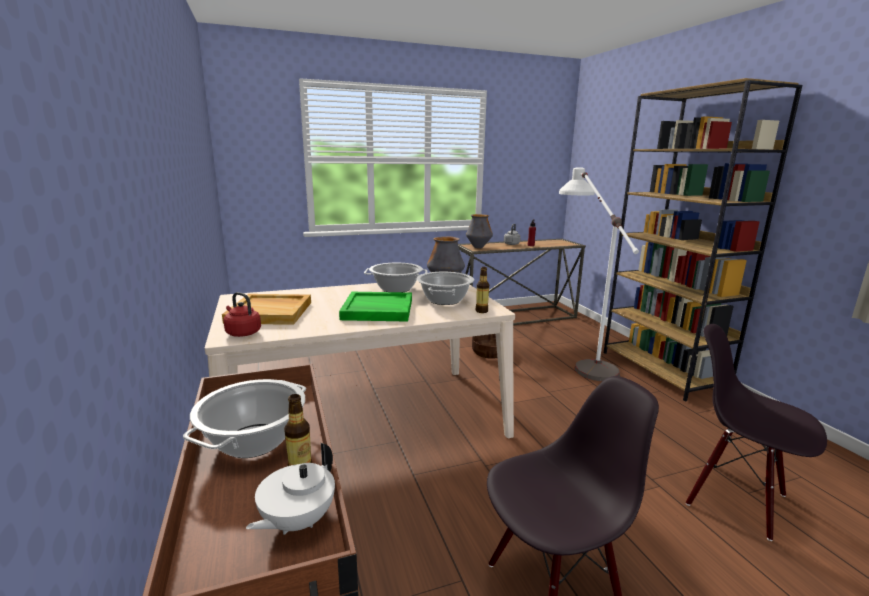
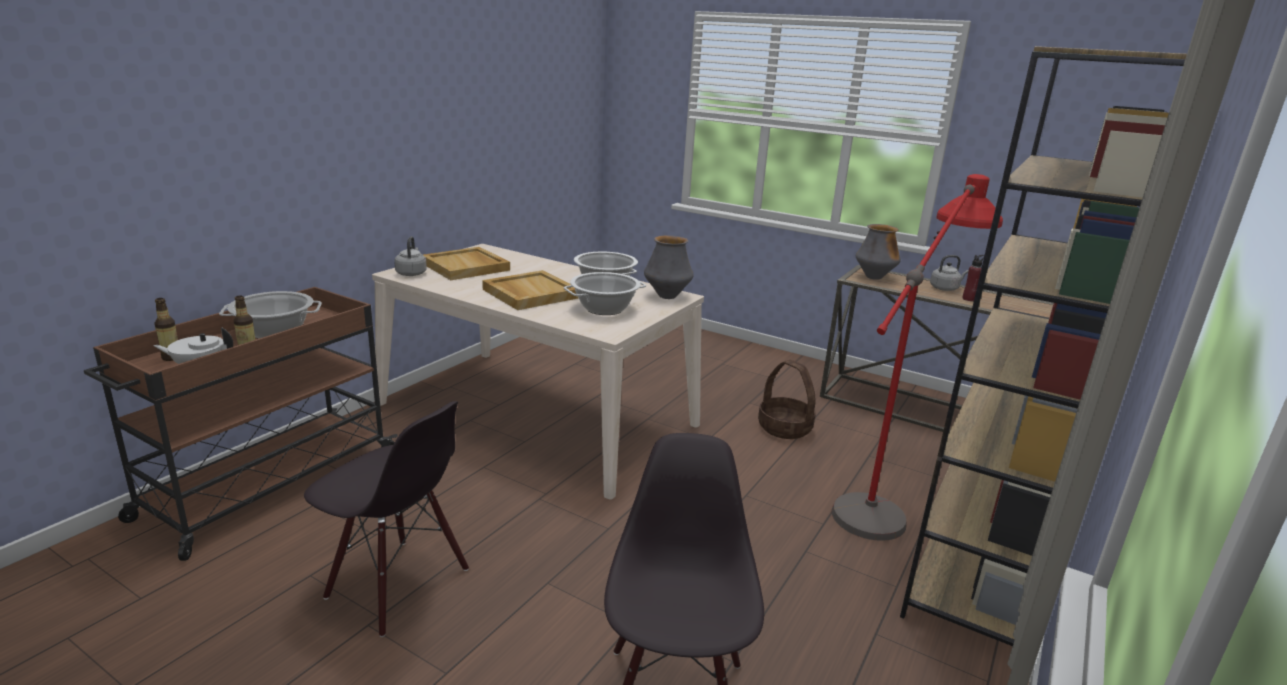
camera: 50 degrees right, 5 degrees up
red kettle [223,292,261,337] -> grey kettle [394,236,427,276]
green tray [339,292,412,322] -> beige tray [482,270,578,310]
bottle [476,267,489,313] -> bottle moved to [154,298,178,361]
white floor lamp [559,167,639,381] -> red floor lamp [832,174,1003,541]

